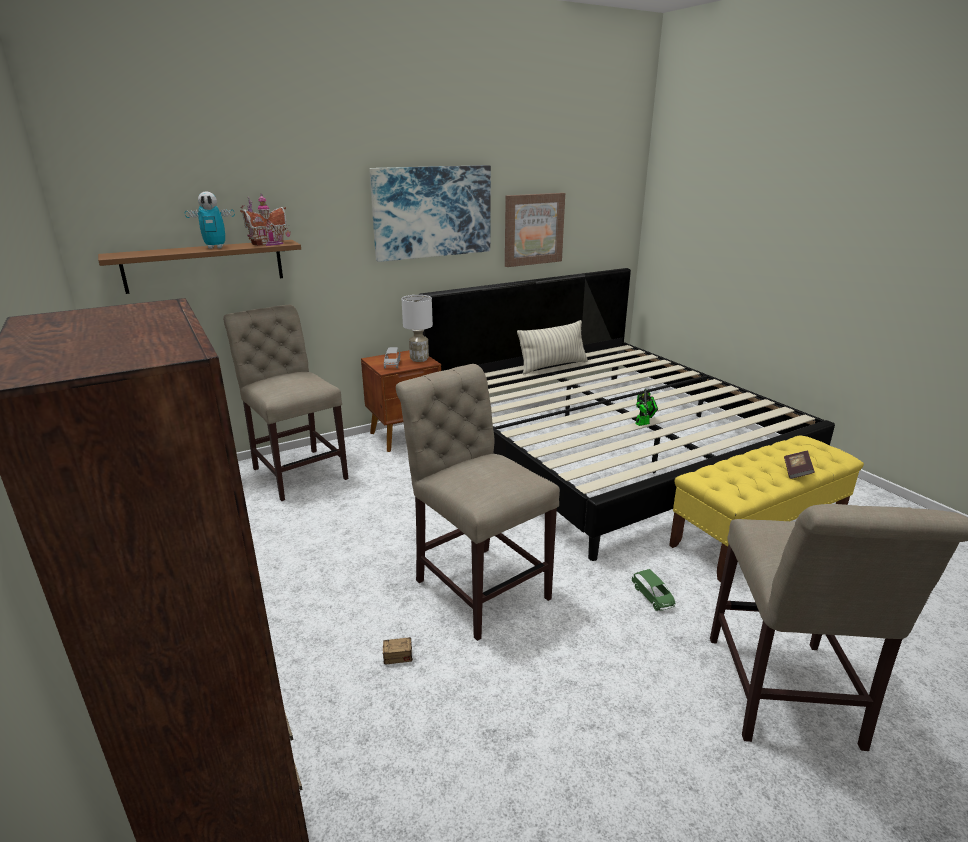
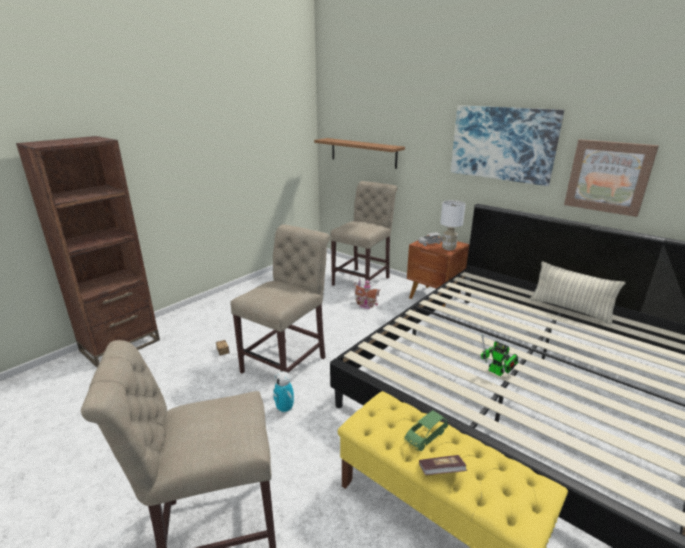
camera: 70 degrees right, 0 degrees up
toy robot [185,191,235,249] -> toy robot moved to [273,371,294,414]
toy house [240,193,290,246] -> toy house moved to [354,278,381,309]
green toy car [632,569,675,611] -> green toy car moved to [404,410,448,451]

